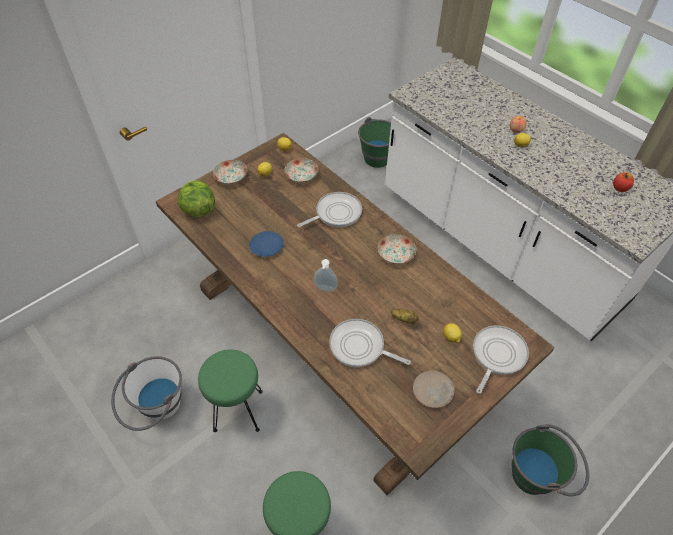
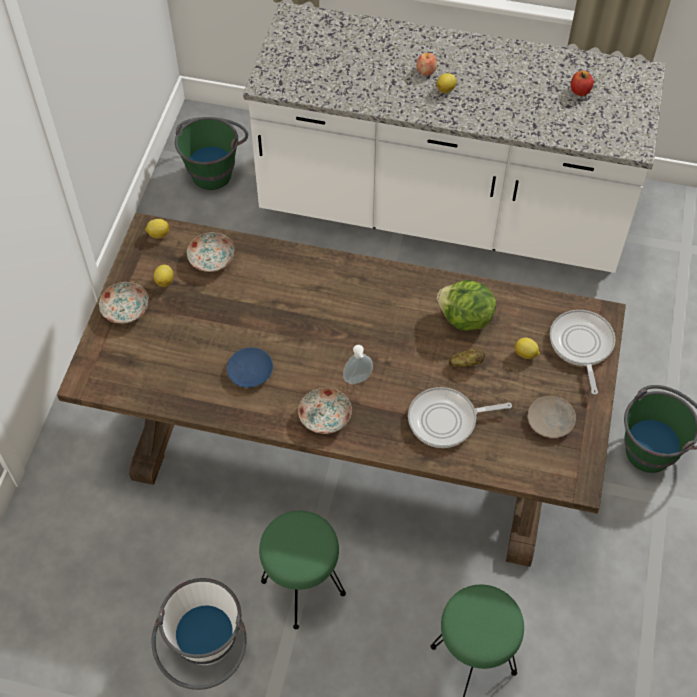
camera: 35 degrees left, 5 degrees up
lettuce [178,180,215,217] -> lettuce moved to [437,280,496,331]
frying pan [297,192,362,228] -> none
plate [378,235,416,264] -> plate moved to [298,388,352,434]

